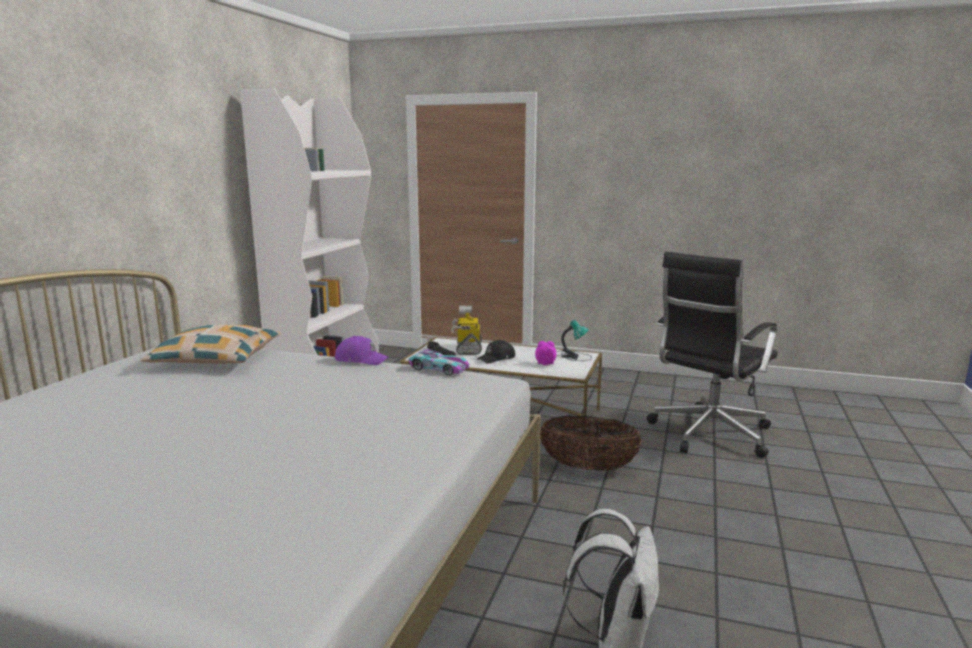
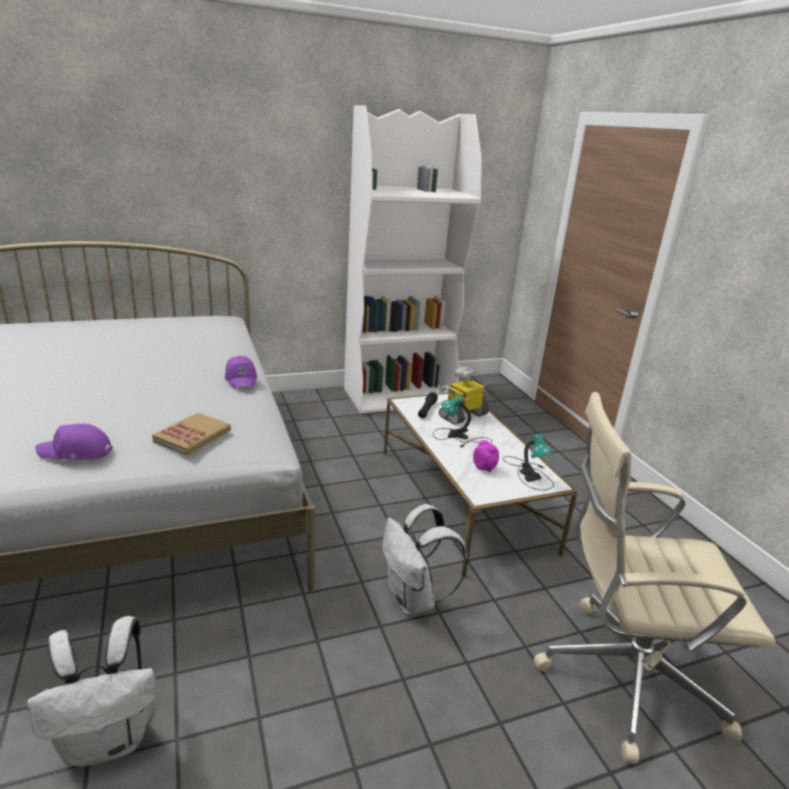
camera: 50 degrees right, 10 degrees up
pillow [141,324,280,364] -> none
toy car [409,349,469,375] -> none
black cap [477,340,515,364] -> table lamp [433,395,492,448]
basket [540,415,642,471] -> white backpack [382,504,468,615]
black office chair [647,252,778,458] -> beige office chair [533,392,776,764]
none -> purple cap [35,423,113,460]
none -> book [152,413,231,455]

